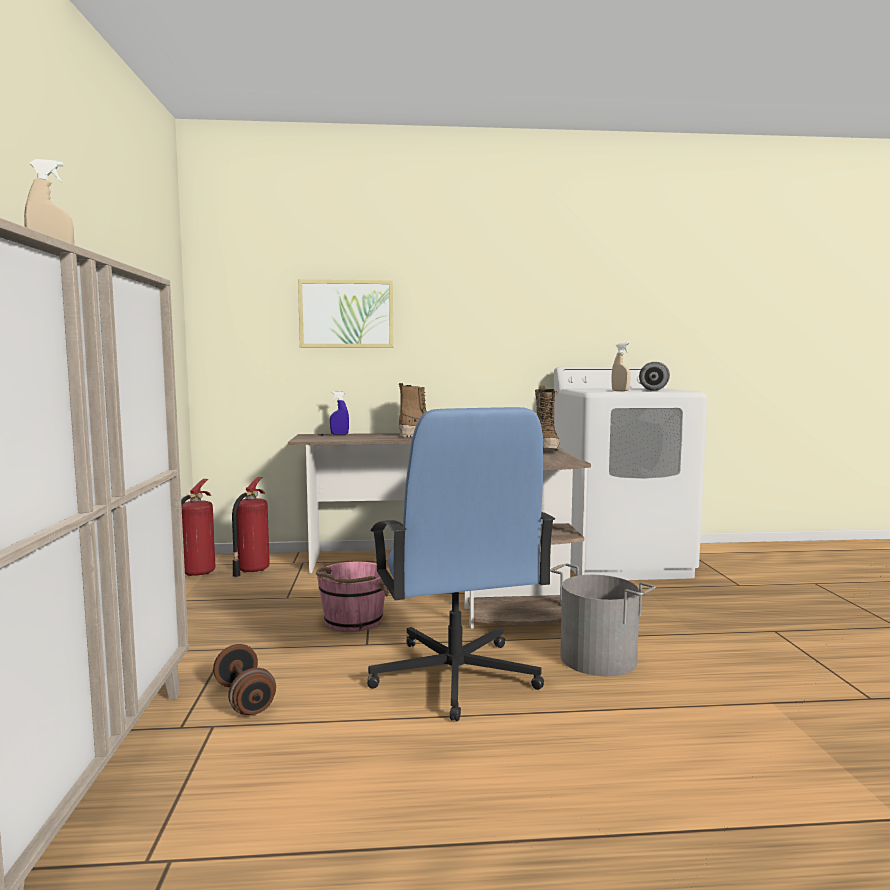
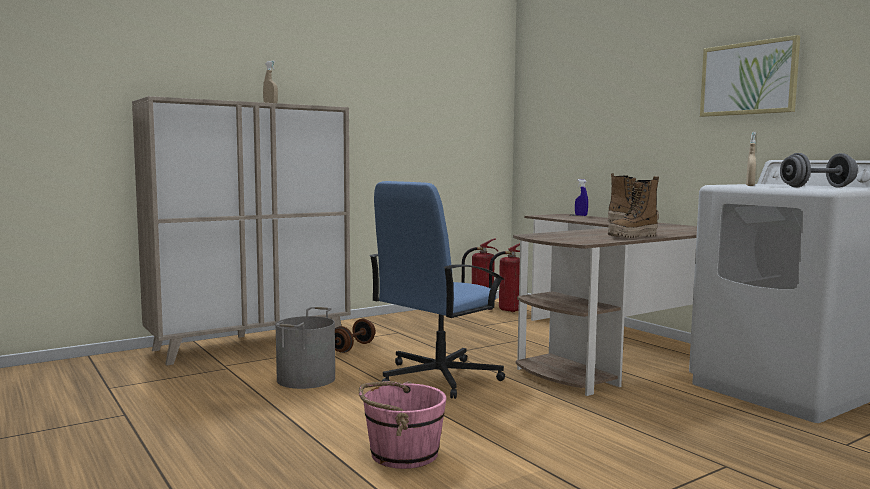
camera: 60 degrees right, 0 degrees up
picture [298,279,393,348] -> picture moved to [700,35,800,117]
pink bucket [316,562,389,632] -> pink bucket moved to [359,381,447,469]
grey bucket [550,564,656,676] -> grey bucket moved to [276,307,335,389]

